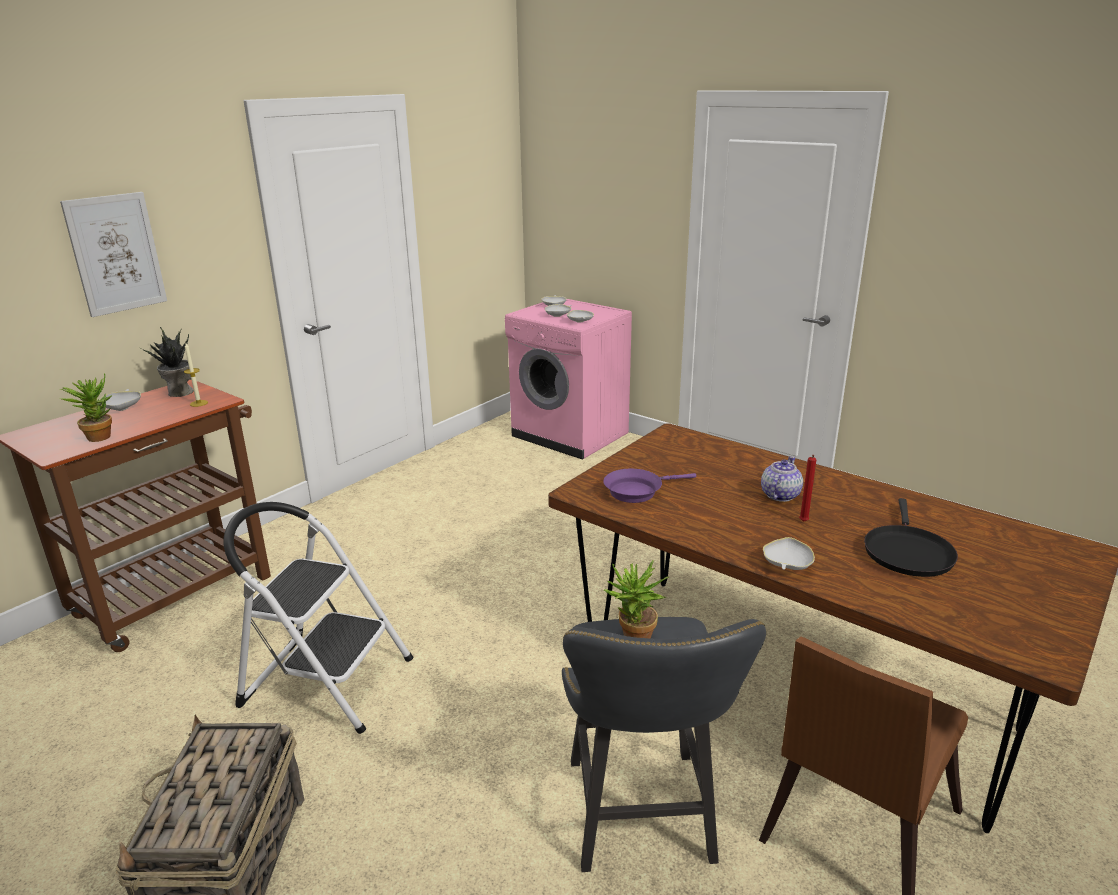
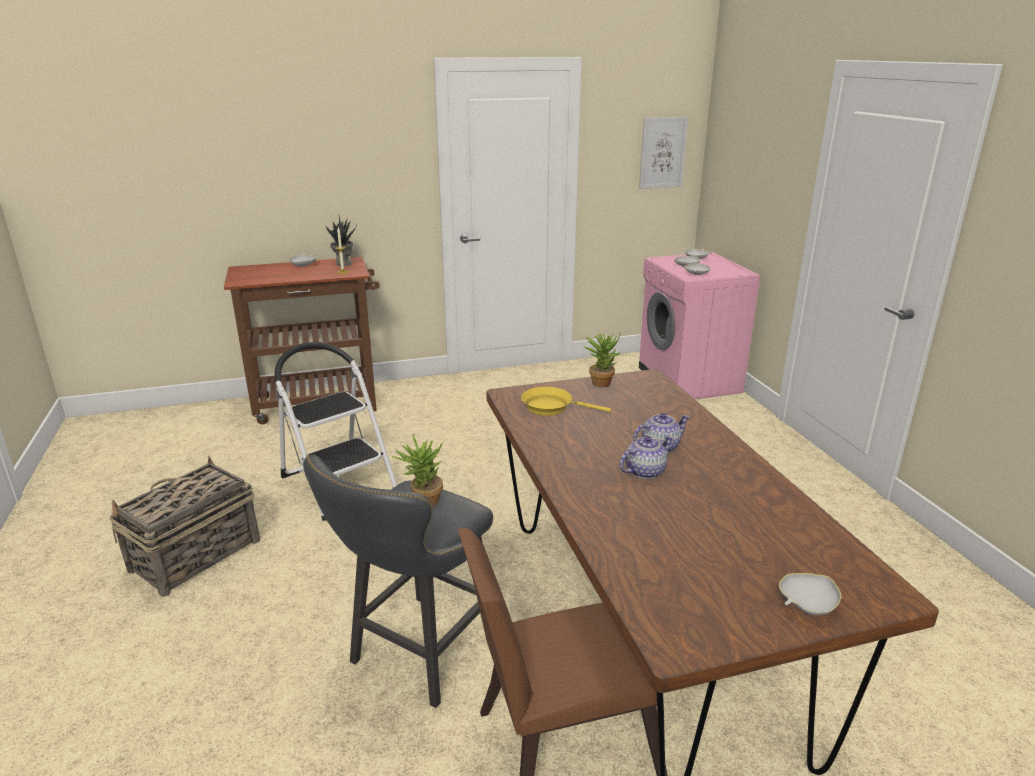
camera: 35 degrees right, 0 degrees up
picture [60,192,167,317] -> picture moved to [639,117,688,189]
potted plant [60,373,112,442] -> potted plant moved to [583,332,621,388]
purple frying pan [603,469,696,503] -> yellow frying pan [521,387,611,416]
white bowl [763,537,815,570] -> white bowl moved to [779,573,841,615]
red candle [799,454,816,522] -> teapot [619,436,674,479]
black frying pan [864,498,958,577] -> none

